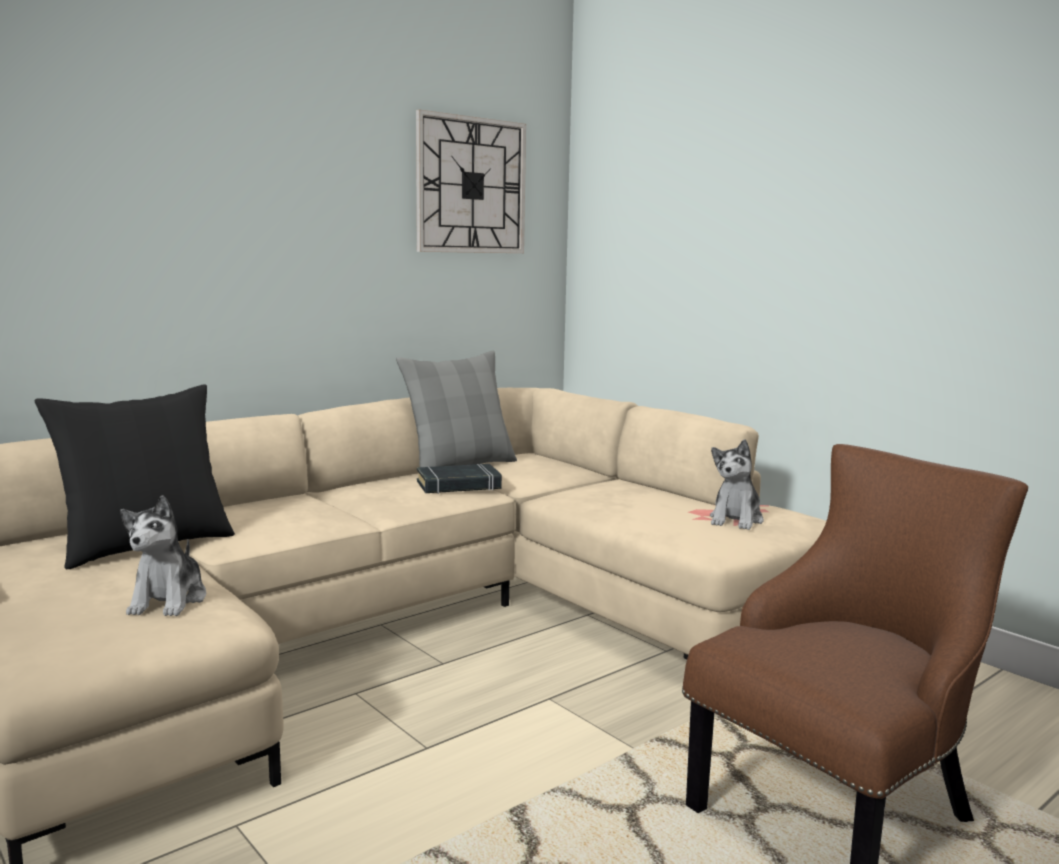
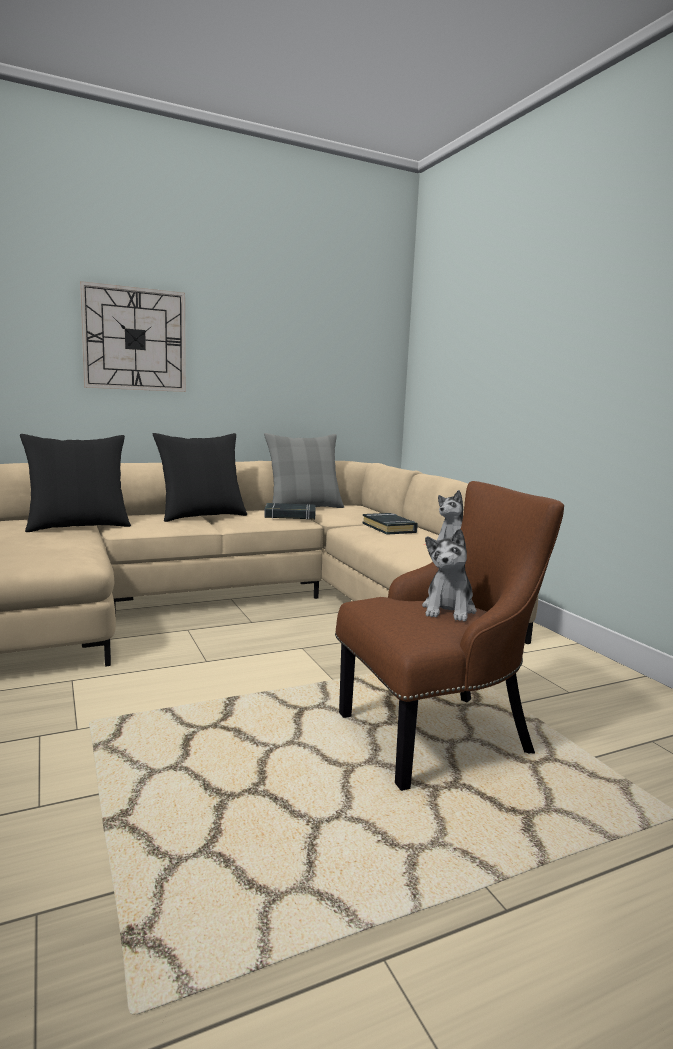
camera: 15 degrees right, 0 degrees up
plush toy [120,495,206,616] -> plush toy moved to [422,529,476,622]
wall clock [416,109,526,253] -> wall clock moved to [80,281,186,392]
none -> black pillow [153,433,247,522]
none -> black book [362,513,418,535]

